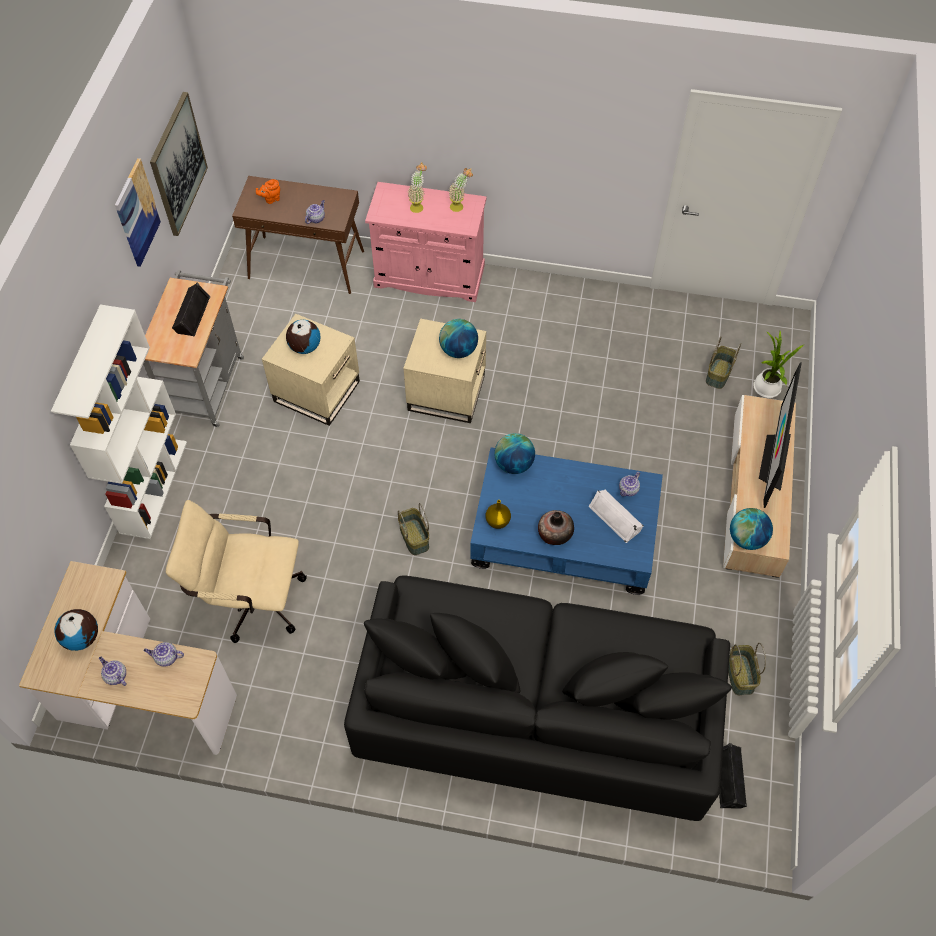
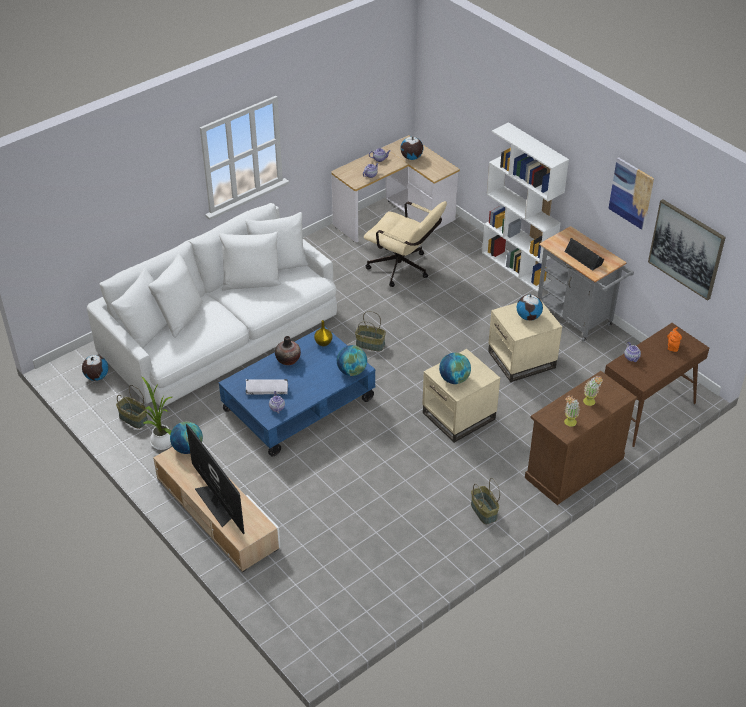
camera: 130 degrees right, 15 degrees down
beige office chair [166,500,307,643] -> beige office chair turned 75 degrees clockwise [364,201,447,287]
black sofa [344,575,733,821] -> white sofa [87,203,337,407]
pink cabinet [365,182,487,302] -> brown cabinet [525,371,637,505]
basket [706,336,741,389] -> basket moved to [471,478,500,524]
black speaker [719,743,747,809] -> globe [82,355,108,381]
potted plant [753,331,805,398] -> potted plant moved to [141,376,172,450]

